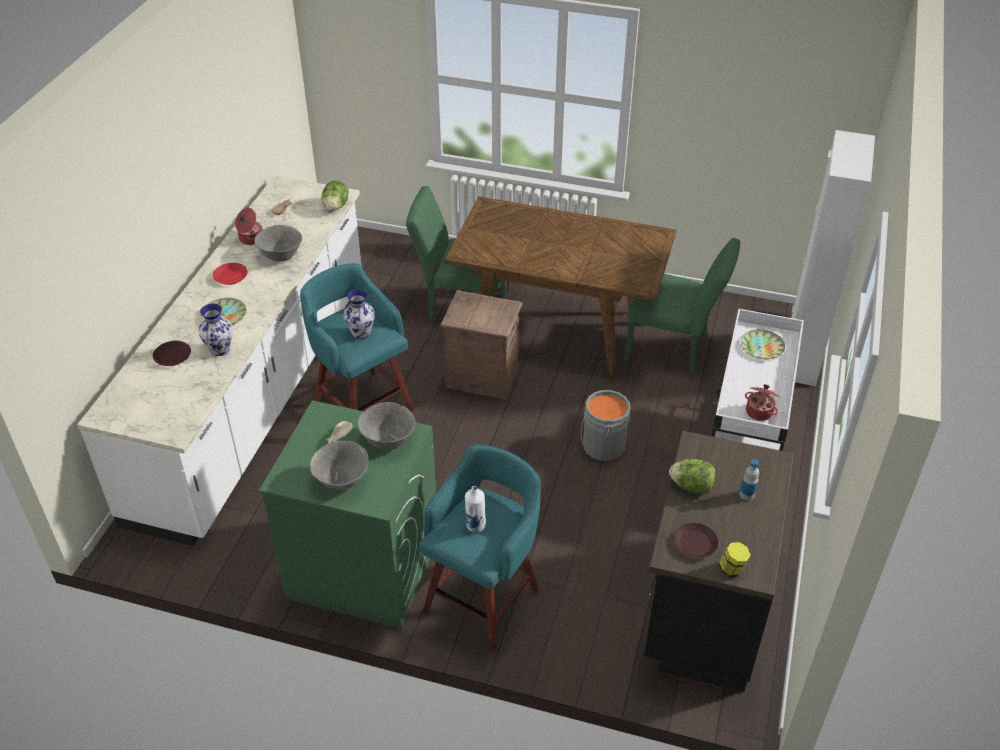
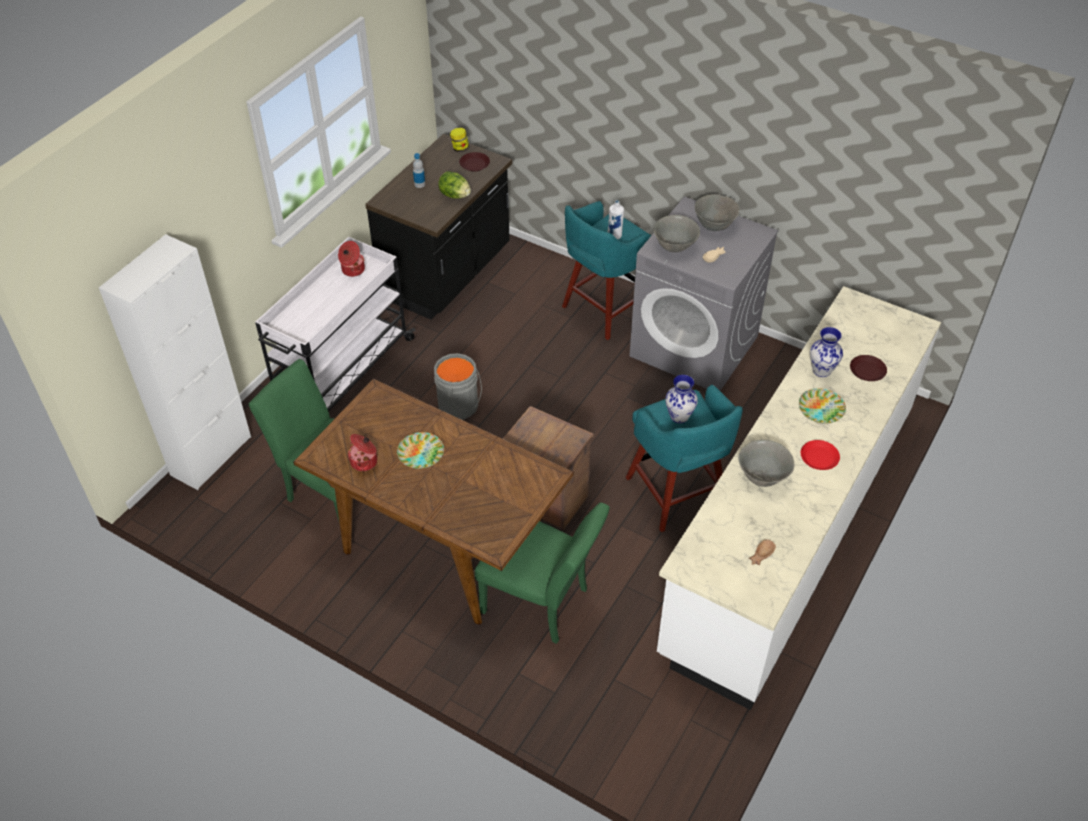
camera: 165 degrees left, 5 degrees up
cooking pot [235,208,263,245] -> cooking pot moved to [347,434,377,471]
green washing machine [259,400,436,628] -> grey washing machine [629,196,779,391]
lettuce [322,180,349,211] -> none
plate [741,329,786,359] -> plate moved to [397,432,444,469]

